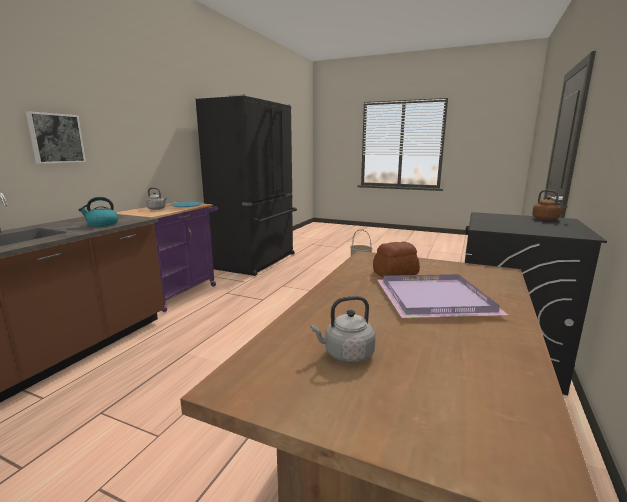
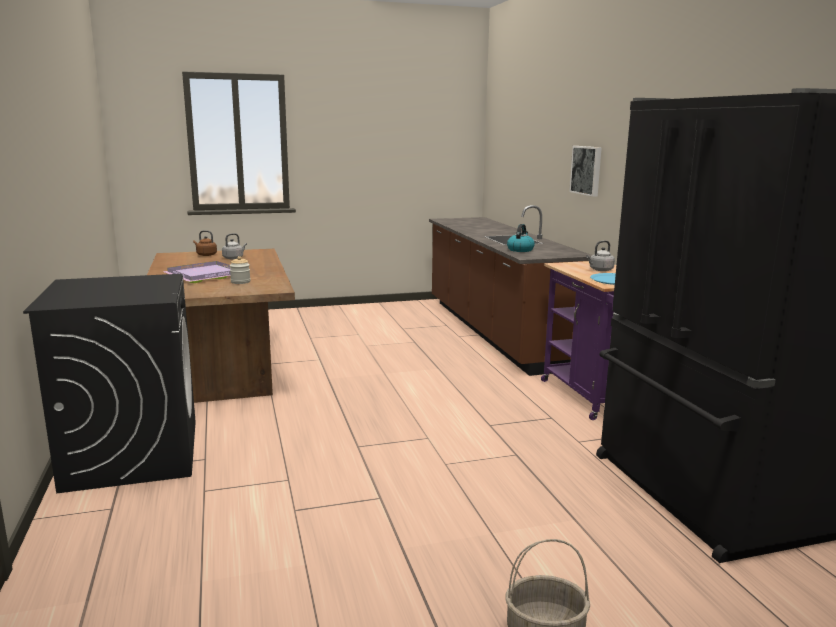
camera: 140 degrees right, 0 degrees up
bread [373,242,420,277] -> jar [230,256,251,284]
brown kettle [532,190,567,220] -> brown kettle moved to [193,230,217,256]

